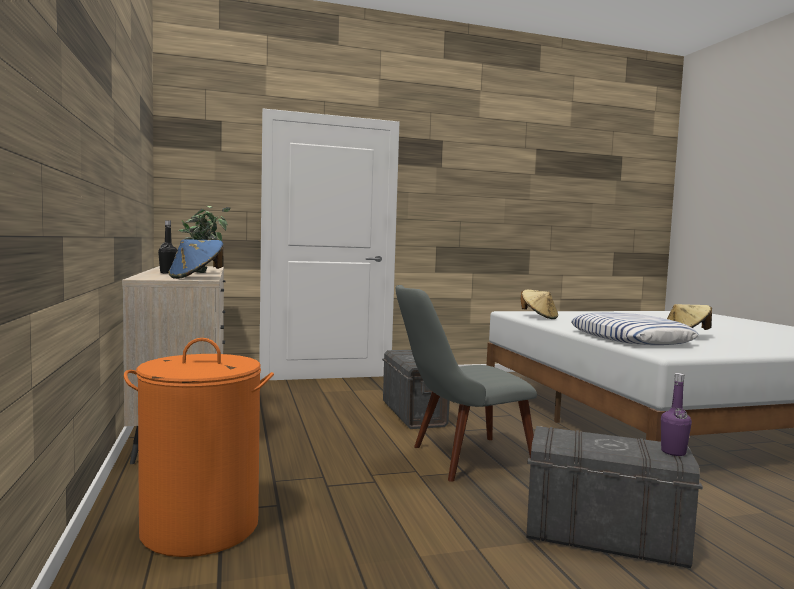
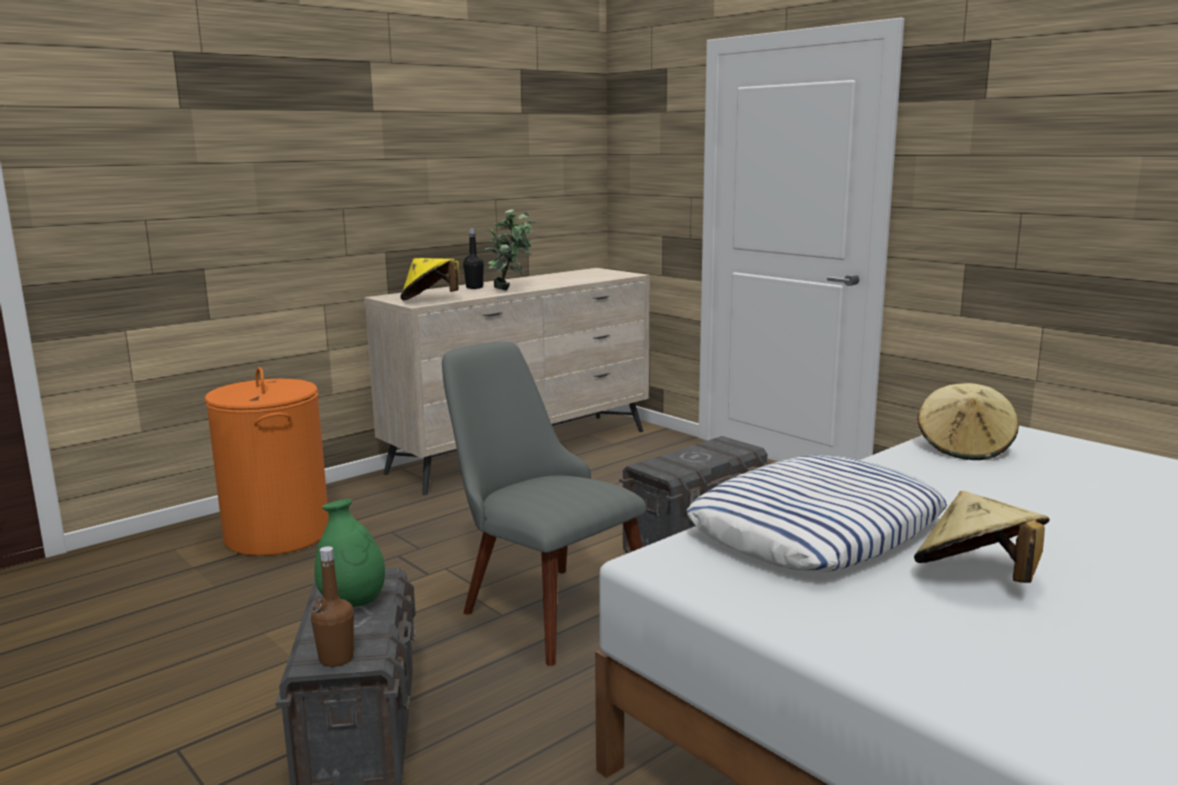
camera: 65 degrees right, 10 degrees up
blue hat [168,240,224,279] -> yellow hat [400,258,460,300]
purple bottle [661,373,692,456] -> brown bottle [311,546,354,667]
none -> green vase [314,499,385,607]

